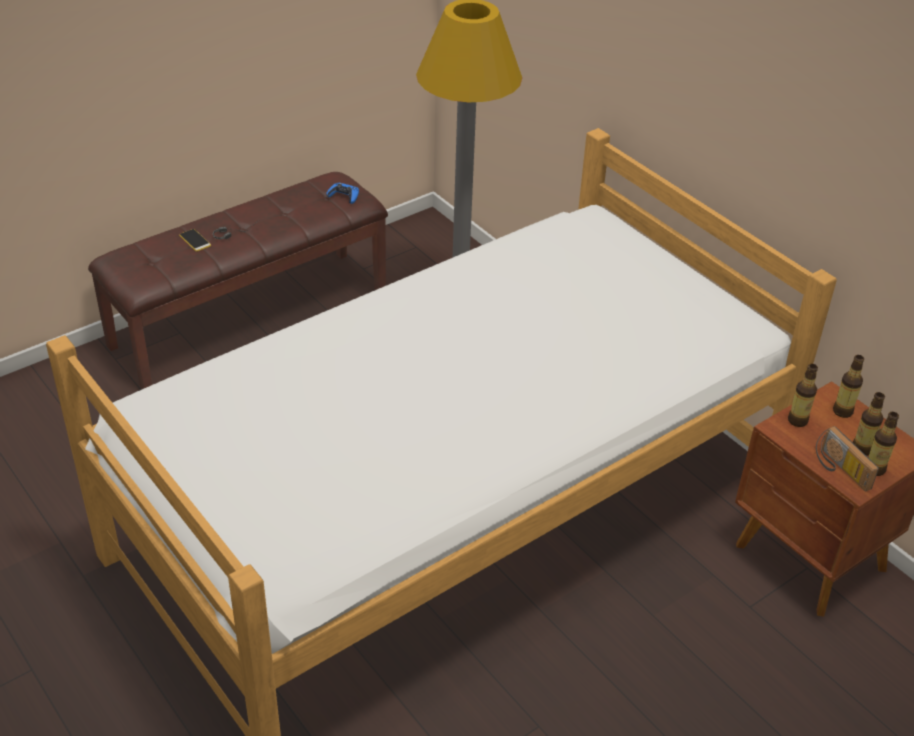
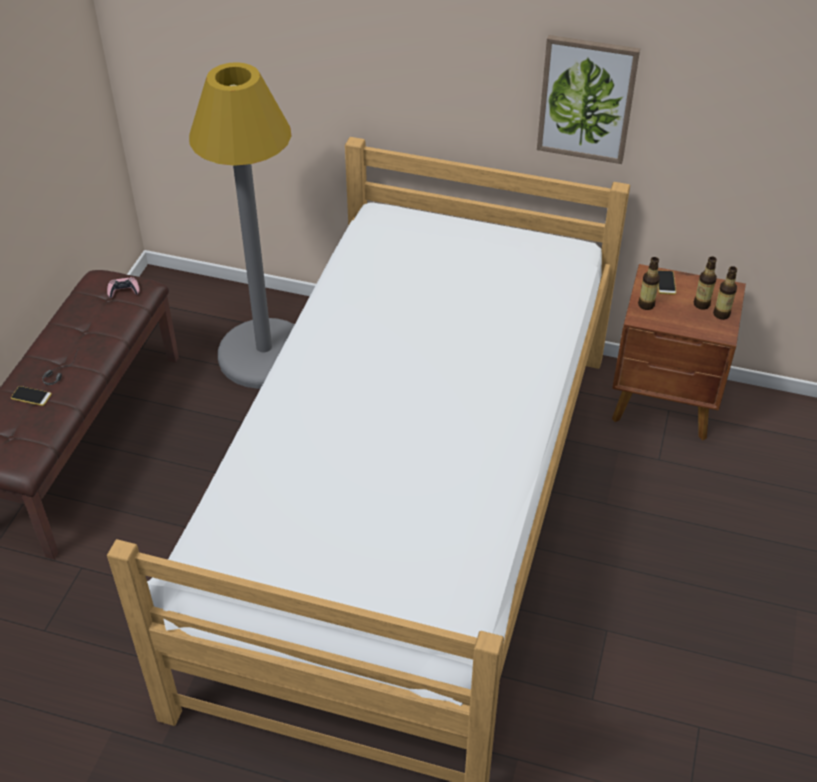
camera: 35 degrees left, 5 degrees up
blue game controller [326,183,359,204] -> pink game controller [107,277,140,298]
radio [816,426,879,491] -> none
bottle [833,355,864,418] -> phone [657,270,676,295]
none -> picture [537,35,640,164]

